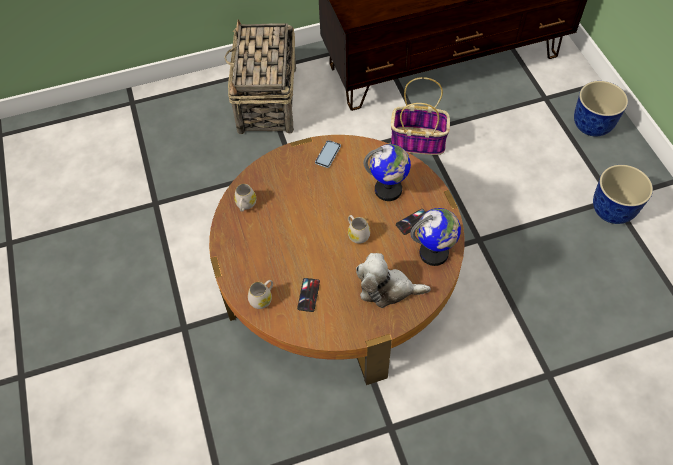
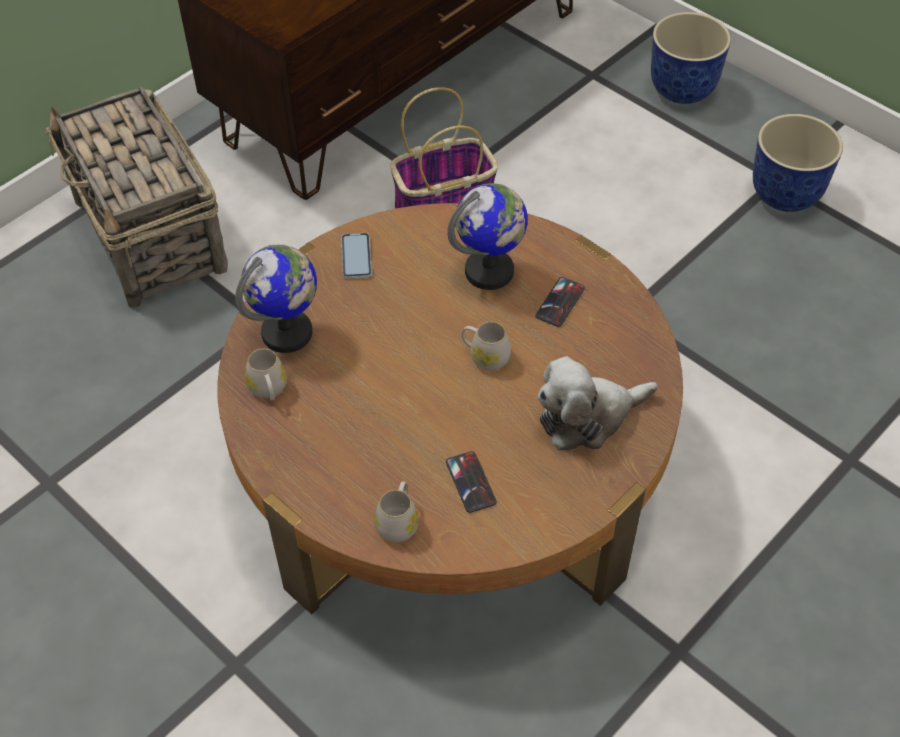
camera: 30 degrees left, 5 degrees down
globe [410,208,461,266] -> globe moved to [235,245,317,353]

